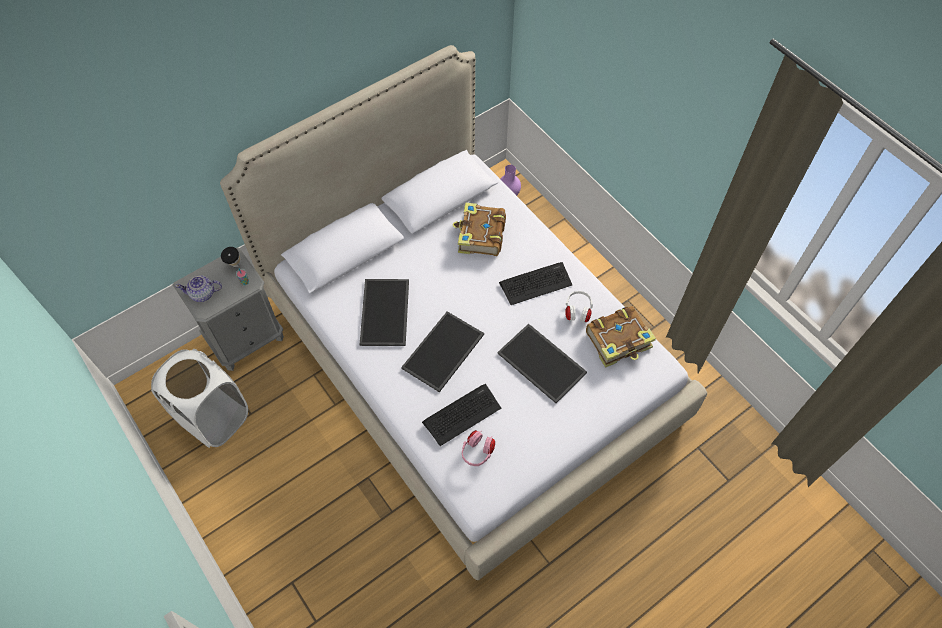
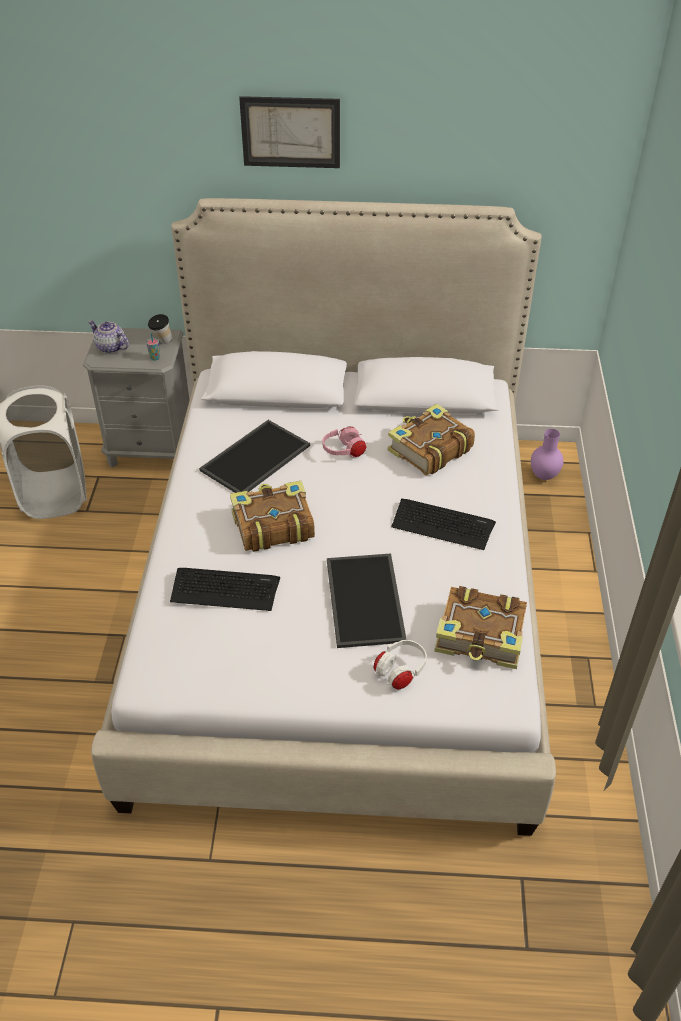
camera: 40 degrees right, 15 degrees down
tray [401,311,484,392] -> book [230,481,315,552]
pink headphones [462,430,495,466] -> pink headphones moved to [322,427,367,458]
white headphones [565,291,593,323] -> white headphones moved to [373,640,427,690]
none -> picture [239,96,340,168]

